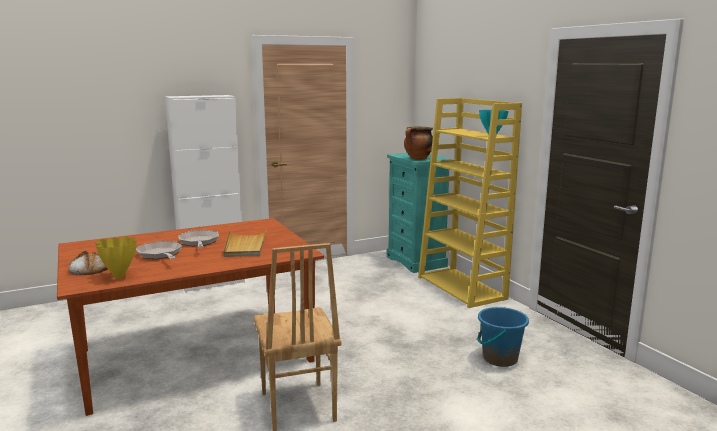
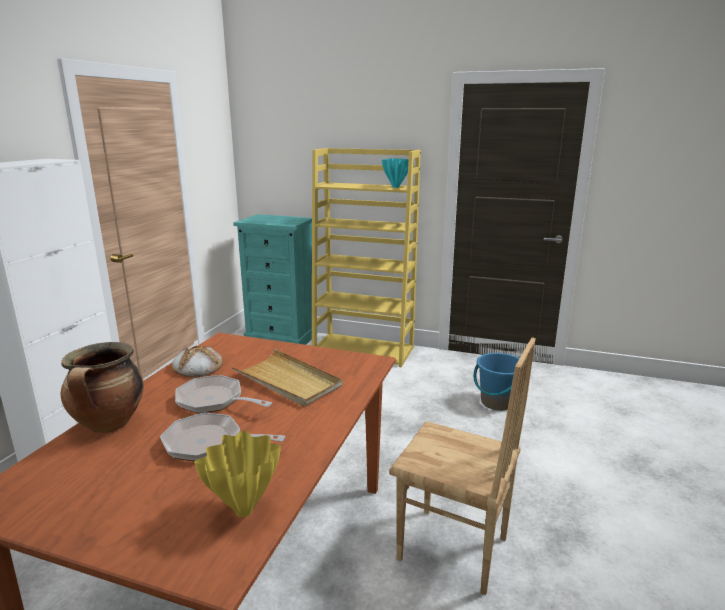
camera: 45 degrees left, 5 degrees up
bread [69,250,108,275] -> bread moved to [172,346,223,377]
cooking pot [404,126,433,160] -> cooking pot moved to [61,342,144,433]

